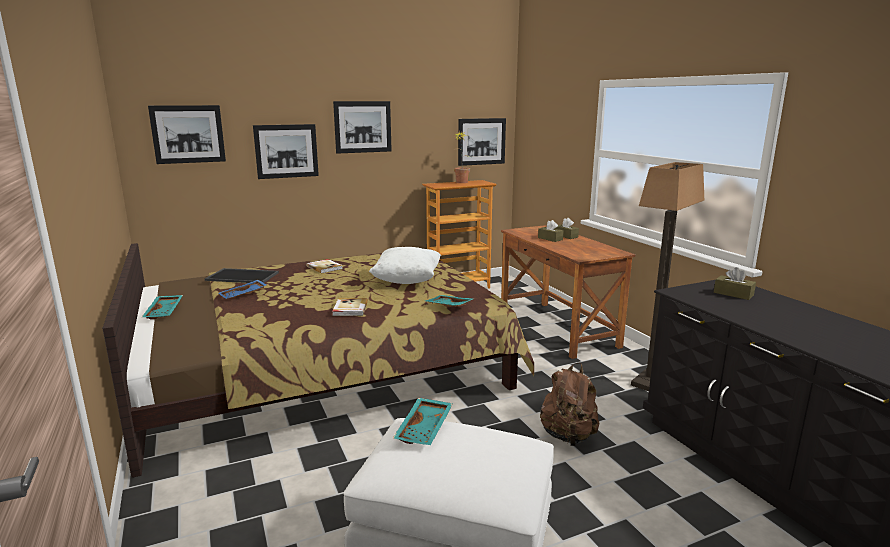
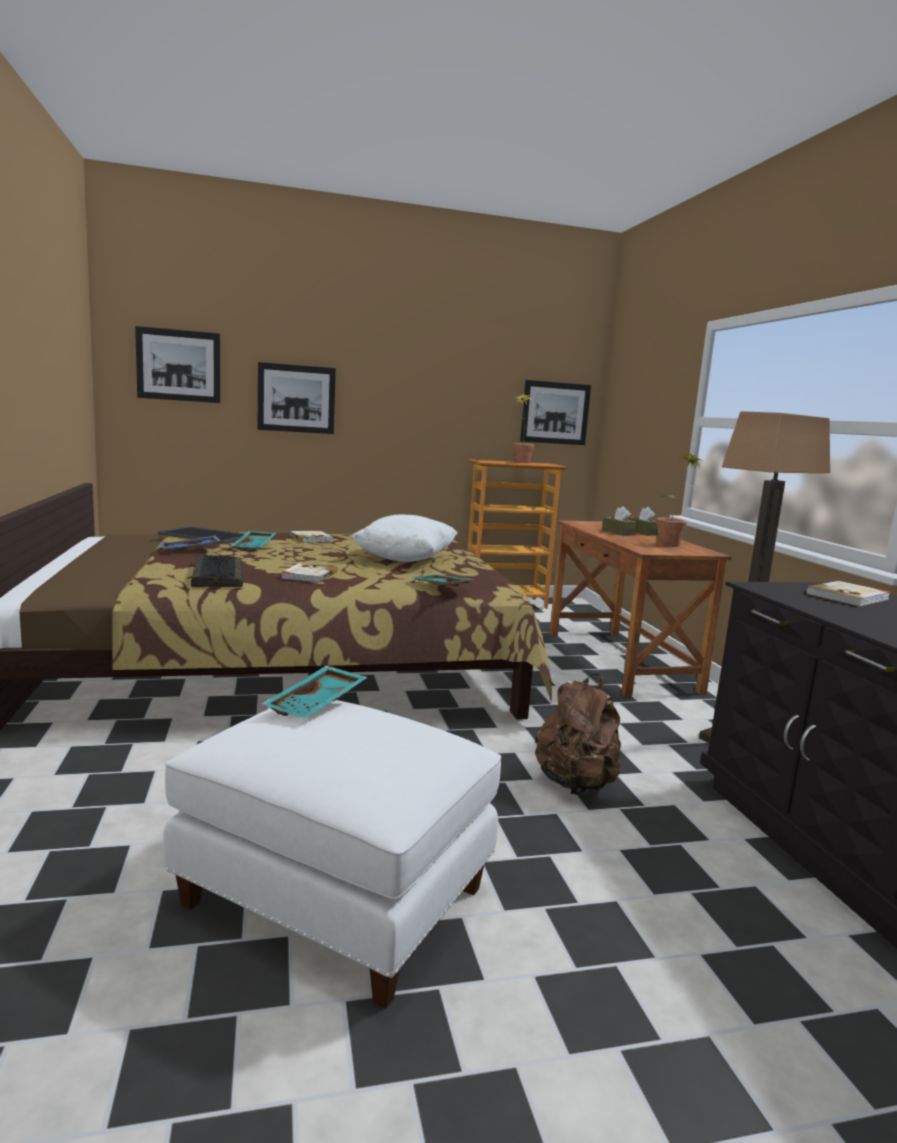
camera: 10 degrees right, 5 degrees down
turquoise tray [142,295,183,319] -> turquoise tray moved to [231,531,276,551]
picture [333,101,392,154] -> none
brown tissue box [714,267,756,300] -> book [806,581,891,607]
none -> keyboard [191,555,243,587]
none -> potted plant [656,452,702,547]

